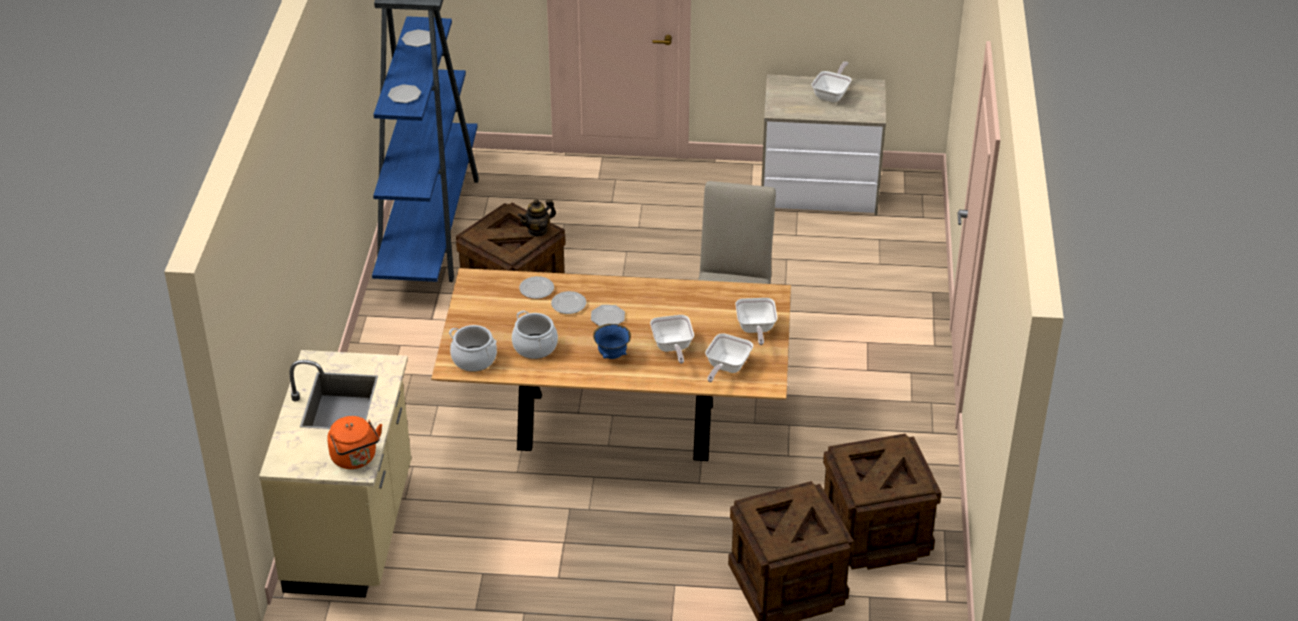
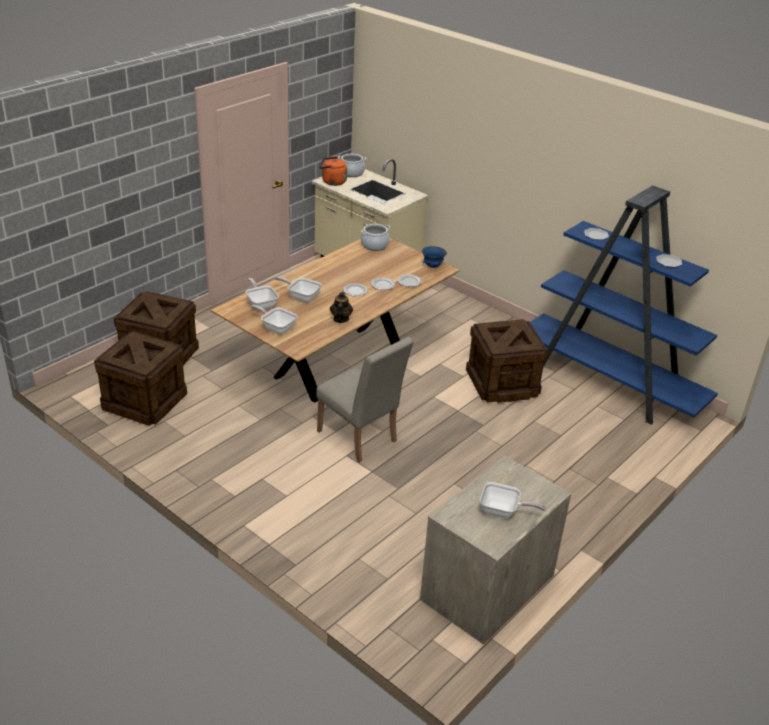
camera: 125 degrees right, 5 degrees down
cooking pot [512,310,558,359] -> cooking pot moved to [338,154,367,177]
teapot [518,199,556,237] -> teapot moved to [330,292,353,323]
blue bowl [593,324,631,359] -> blue bowl moved to [422,246,447,268]
frying pan [811,61,851,102] -> frying pan turned 45 degrees counterclockwise [480,482,546,518]

